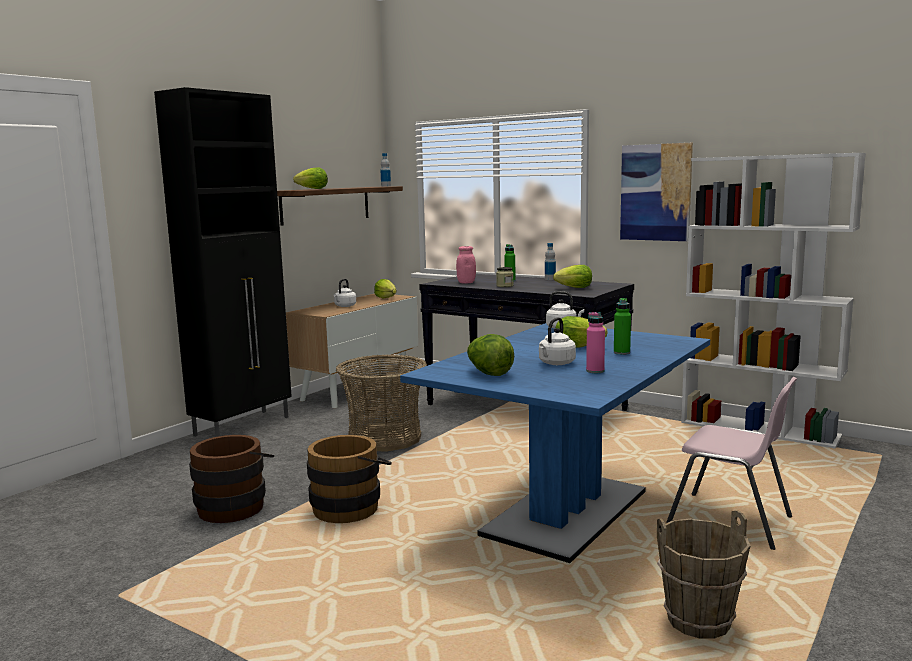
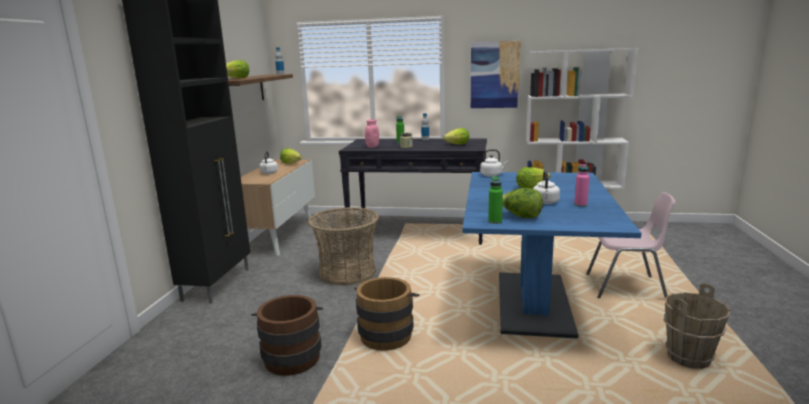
camera: 25 degrees left, 5 degrees up
green bottle [614,298,631,355] -> green bottle moved to [488,177,503,224]

